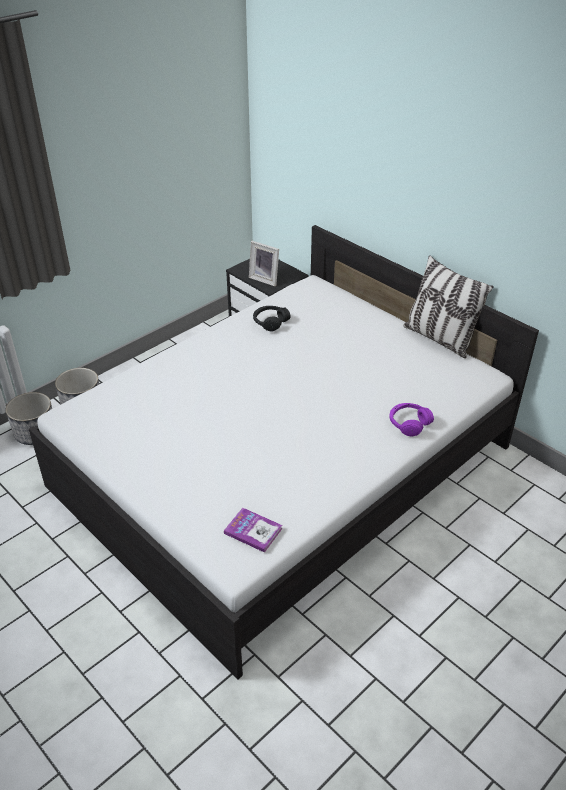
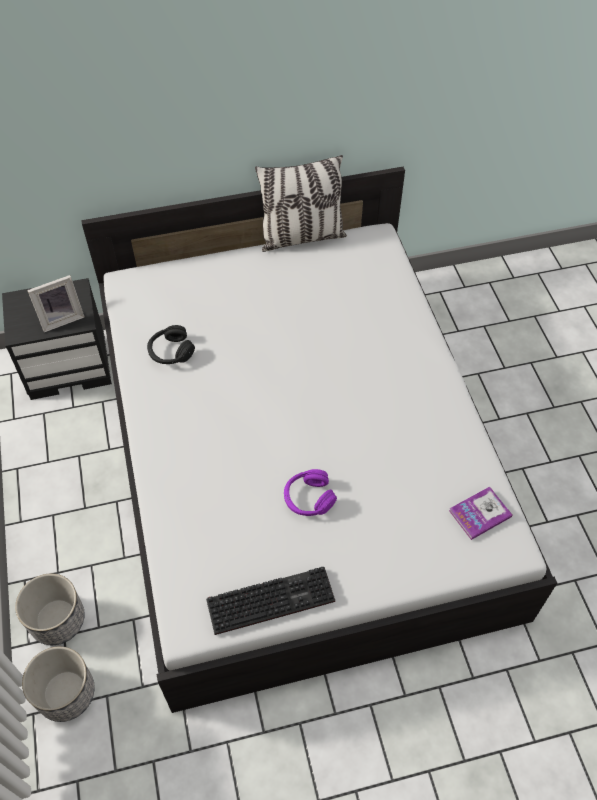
camera: 60 degrees left, 15 degrees up
purple headphones [389,403,434,437] -> purple headphones moved to [284,469,337,516]
none -> keyboard [206,567,335,635]

